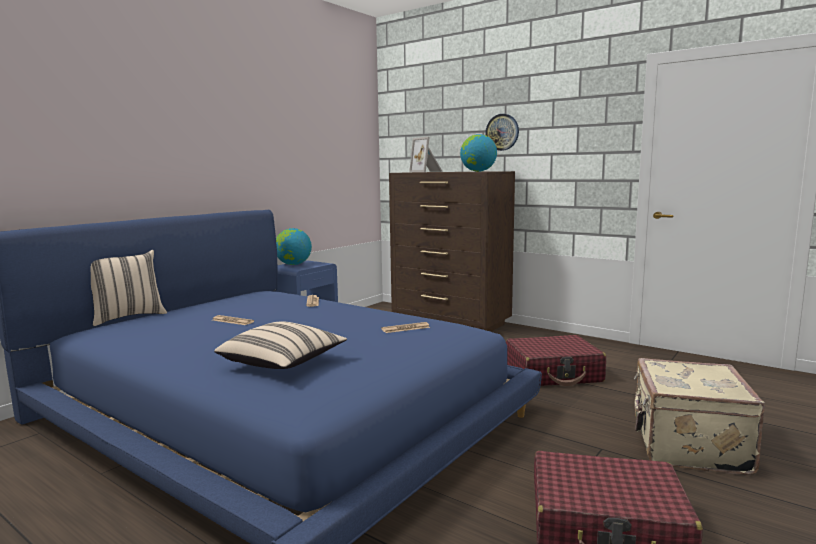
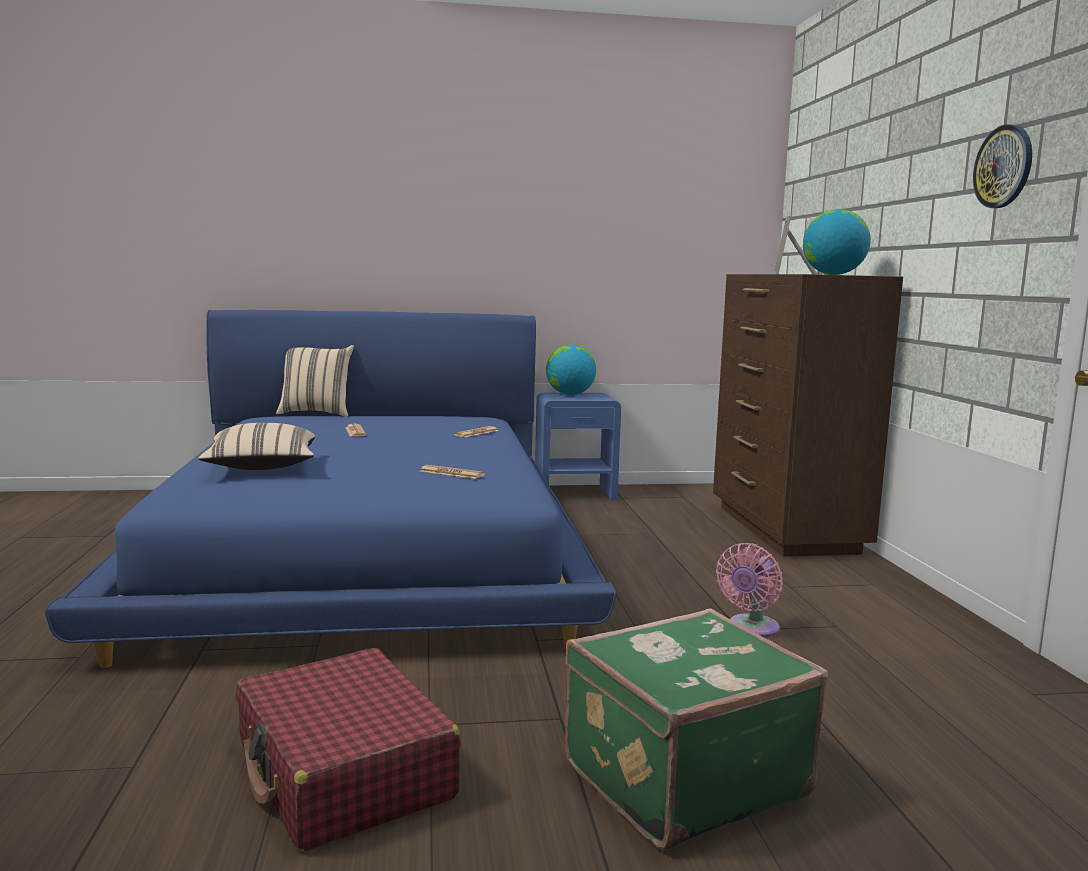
camera: 45 degrees right, 0 degrees up
wall clock [485,114,519,151] -> wall clock moved to [973,124,1032,208]
red suitcase [506,335,606,386] -> pink fan [716,543,783,637]
beige suitcase [634,358,765,475] -> green suitcase [565,608,828,850]

